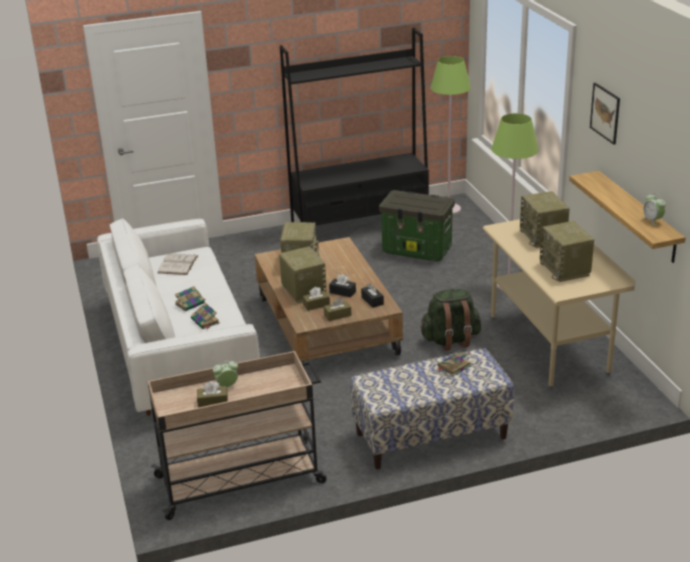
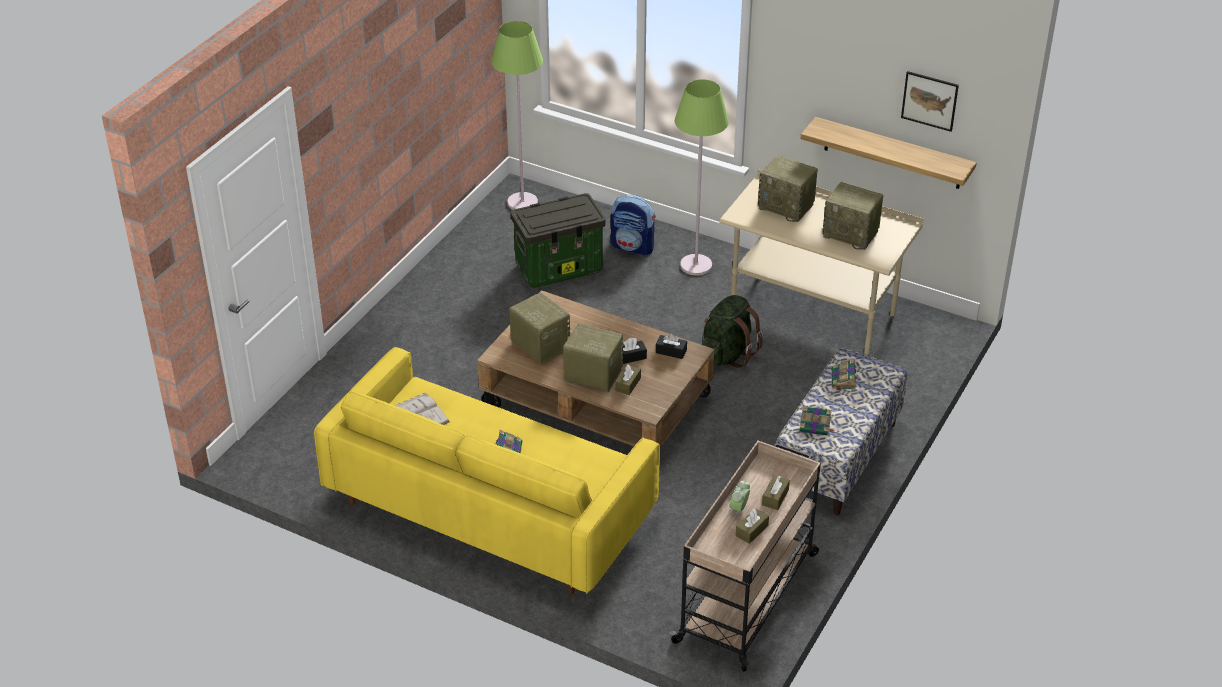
camera: 45 degrees left, 10 degrees up
white sofa [97,218,260,416] -> yellow sofa [314,347,660,595]
book [191,303,220,329] -> book moved to [799,406,835,436]
black bookcase [280,28,429,225] -> none
brown tissue box [324,298,352,321] -> brown tissue box moved to [762,475,790,510]
picture [590,83,620,145] -> picture moved to [901,71,959,132]
alarm clock [642,193,666,226] -> none
none -> backpack [611,195,656,256]

